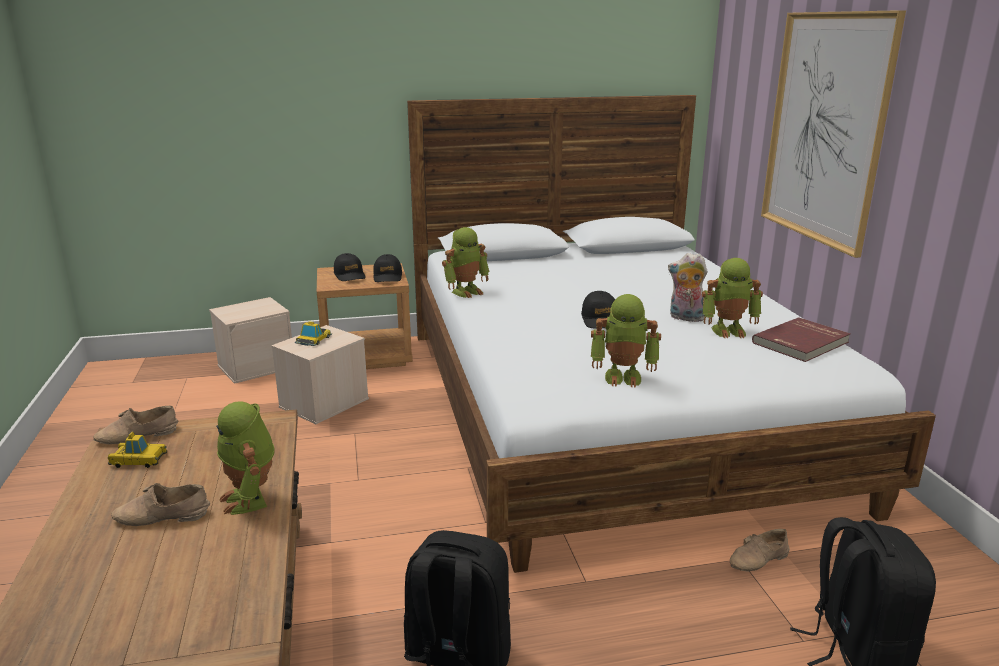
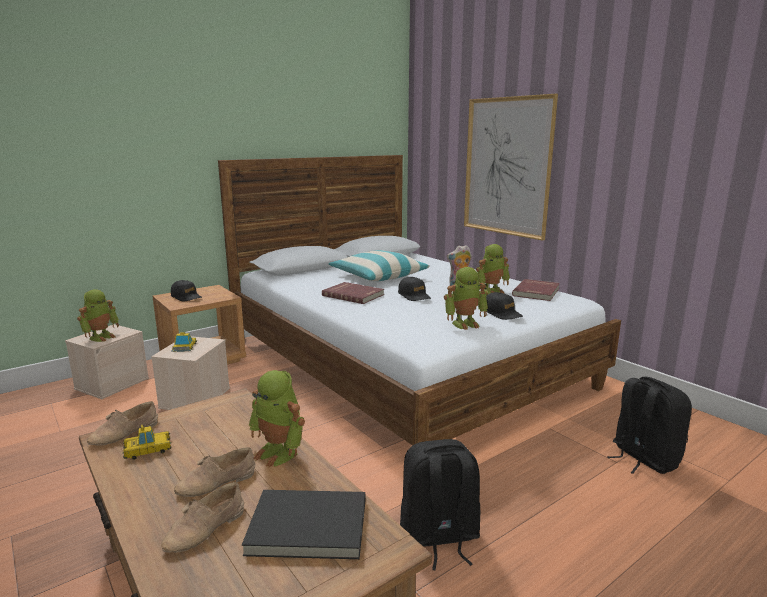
camera: 25 degrees left, 5 degrees down
black cap [373,254,402,282] -> black cap moved to [486,292,523,320]
toy robot [442,227,489,298] -> toy robot moved to [77,289,119,342]
beige shoe [730,529,790,572] -> beige shoe moved to [161,482,244,553]
none -> black book [242,490,365,559]
none -> red book [322,282,384,304]
none -> pillow [329,250,430,281]

